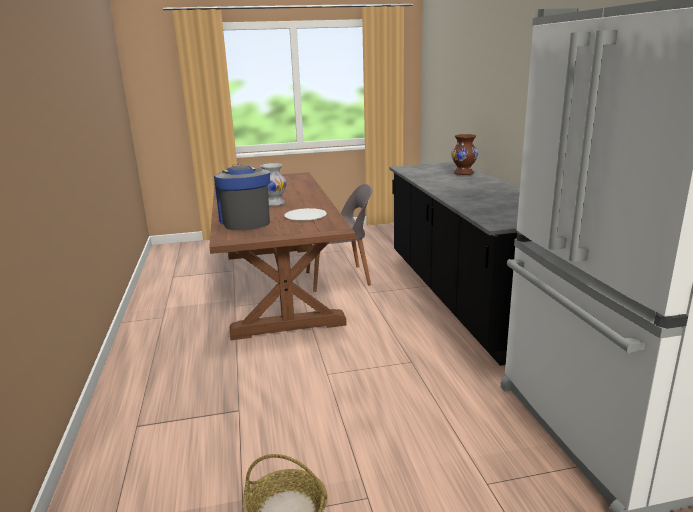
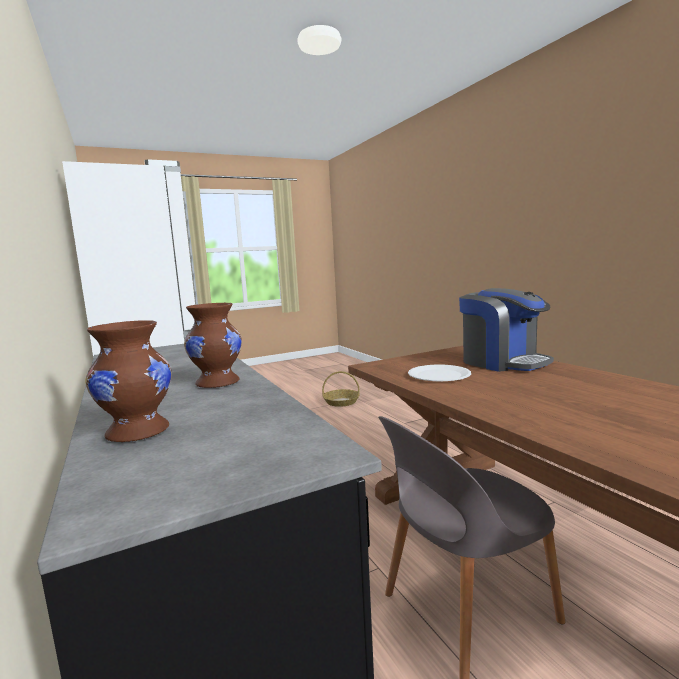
camera: 165 degrees right, 10 degrees down
white vase [260,163,287,206] -> none
none -> brown vase [184,303,242,388]

